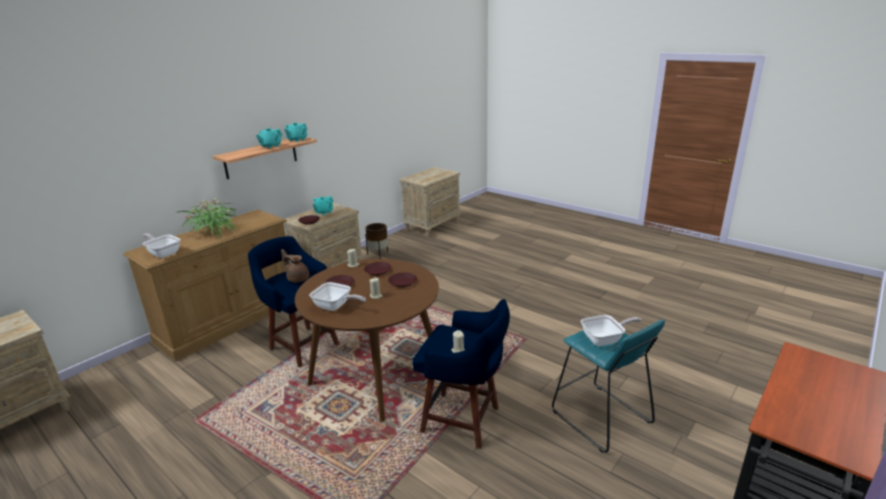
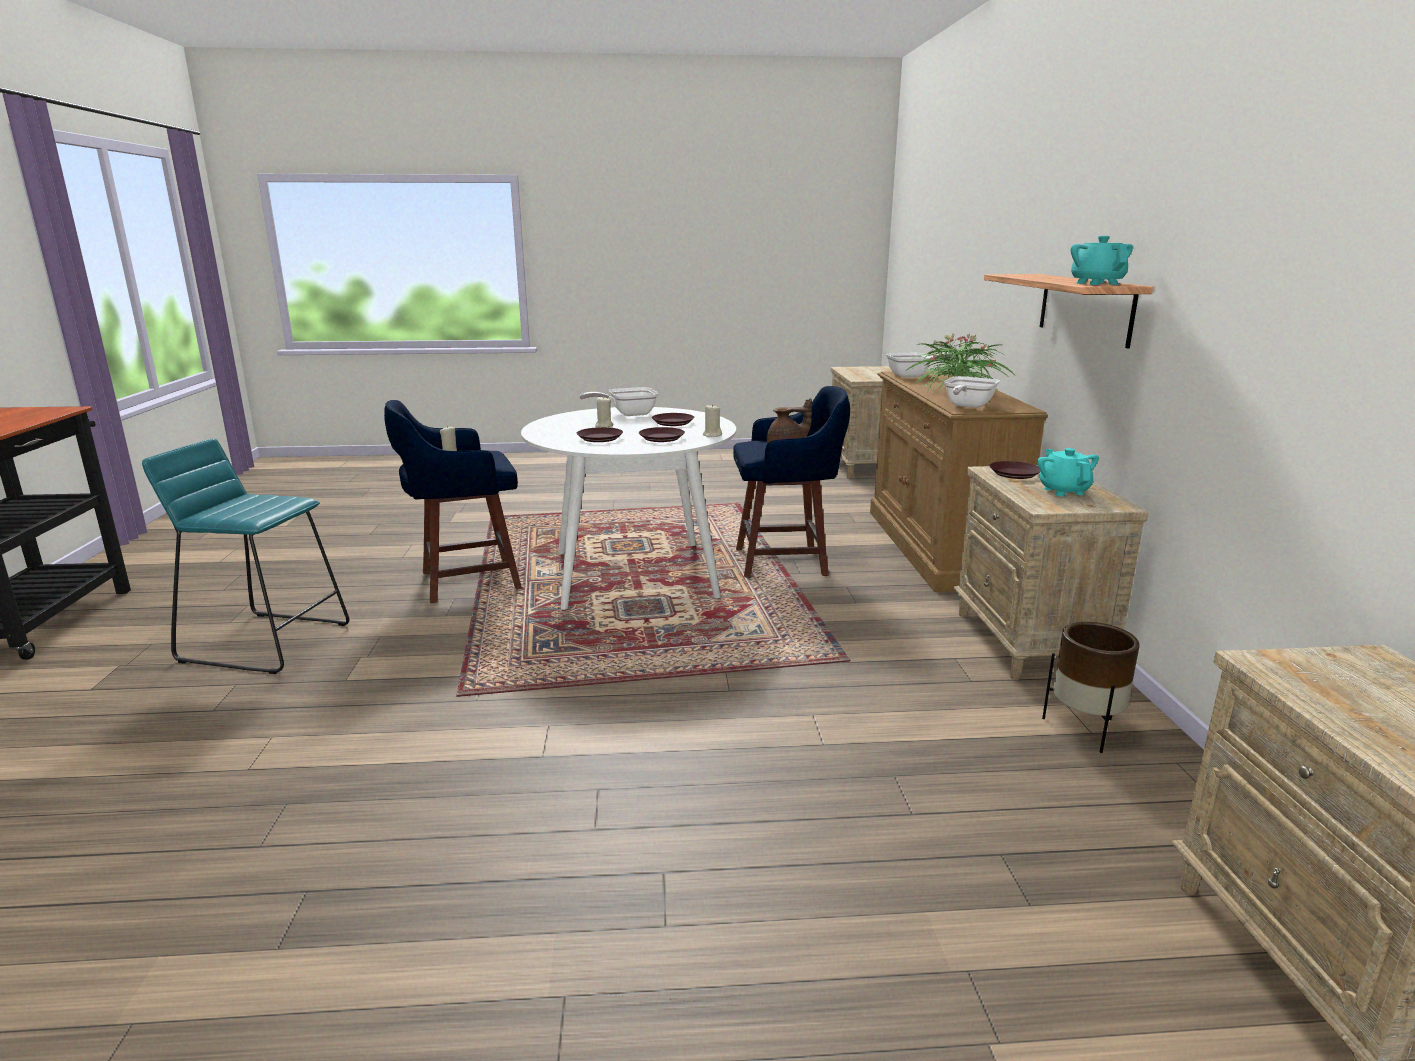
camera: 135 degrees right, 5 degrees down
turquoise teapot [256,128,282,149] -> none
brown dining table [295,259,439,422] -> white dining table [521,407,736,610]
frying pan [581,315,642,346] -> frying pan moved to [944,376,1000,408]

